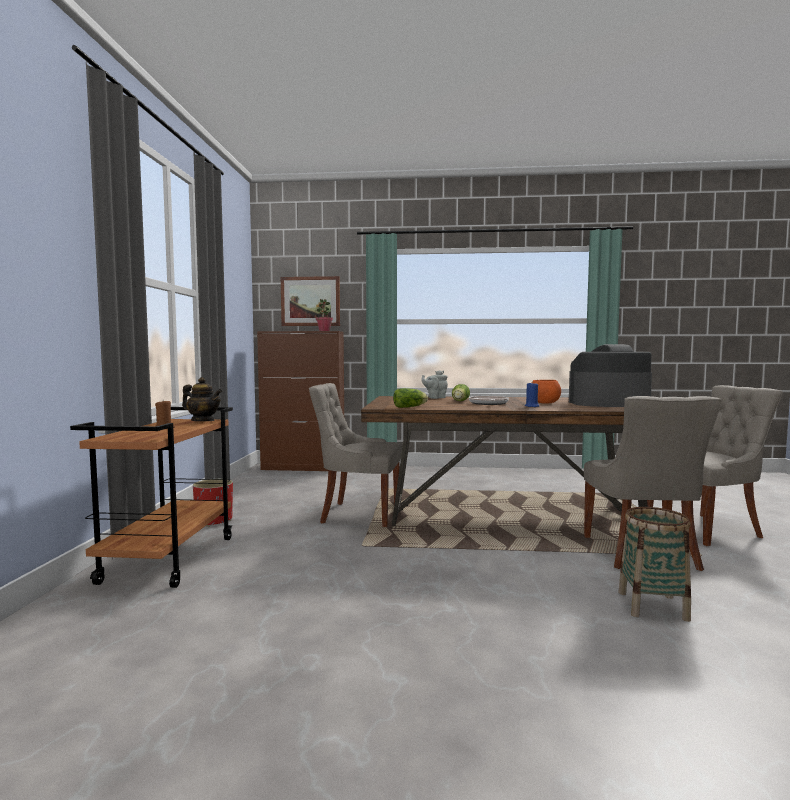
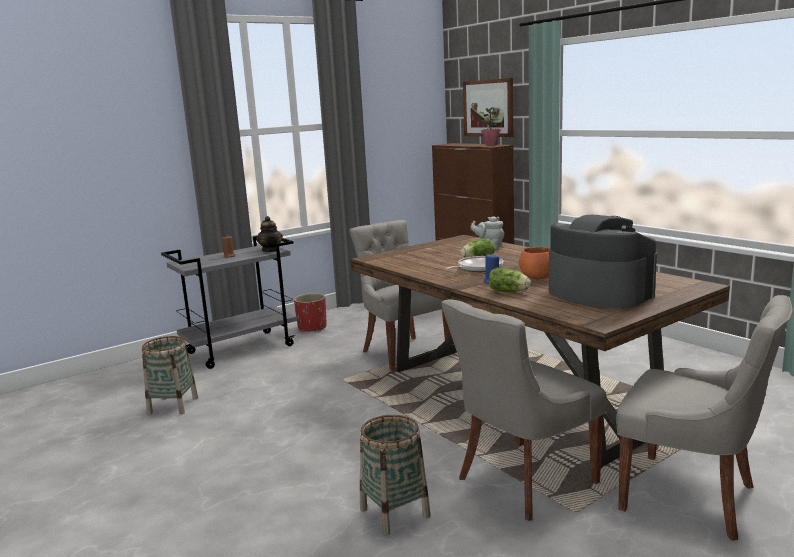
camera: 50 degrees right, 10 degrees up
brown cart [70,407,233,588] -> grey cart [161,236,297,369]
lettuce [393,388,428,408] -> lettuce moved to [489,268,531,292]
none -> basket [142,336,198,415]

